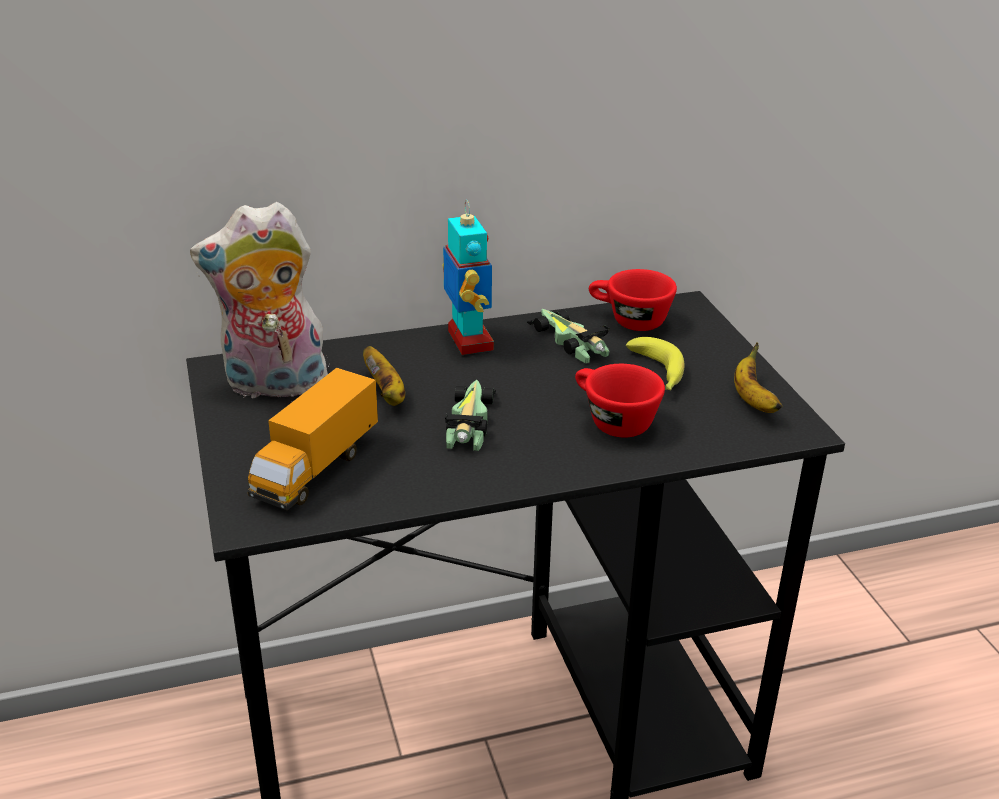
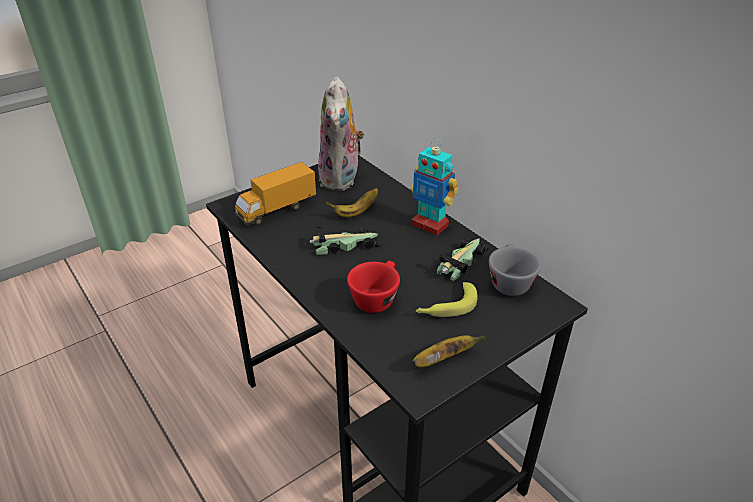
camera: 70 degrees right, 5 degrees up
plush toy [190,202,330,402] -> plush toy turned 150 degrees counterclockwise [318,76,365,191]
toy truck [248,368,378,511] -> toy truck turned 45 degrees counterclockwise [235,162,316,226]
toy robot [442,200,494,355] -> toy robot turned 75 degrees clockwise [410,138,458,235]
red cup [589,269,677,331] -> grey cup [489,244,541,296]

